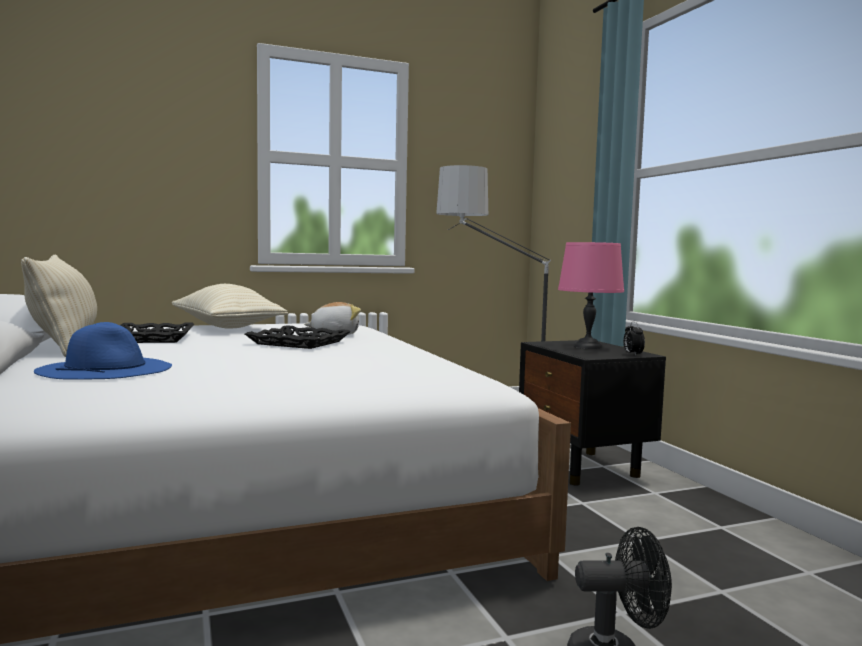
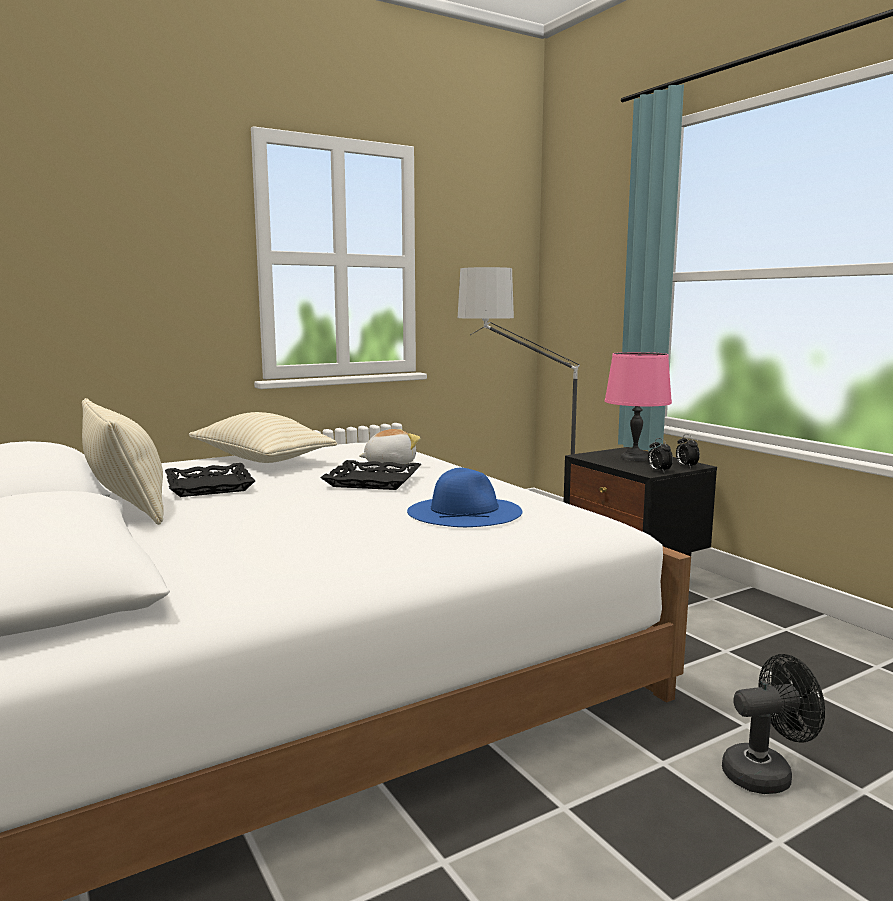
camera: 10 degrees left, 5 degrees up
blue hat [34,322,172,380] -> blue hat moved to [407,468,522,527]
none -> alarm clock [648,438,673,472]

